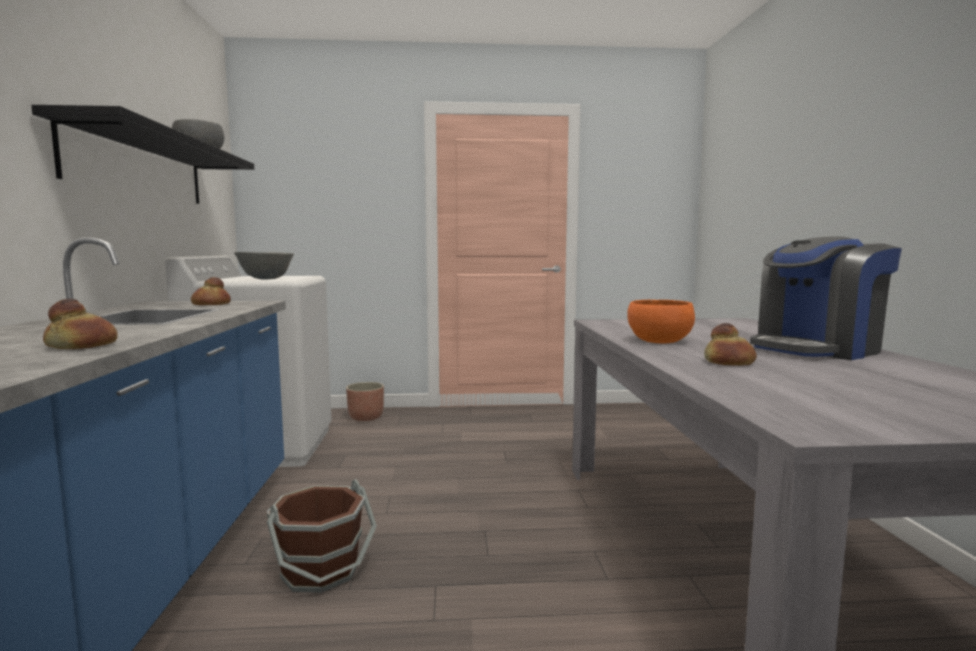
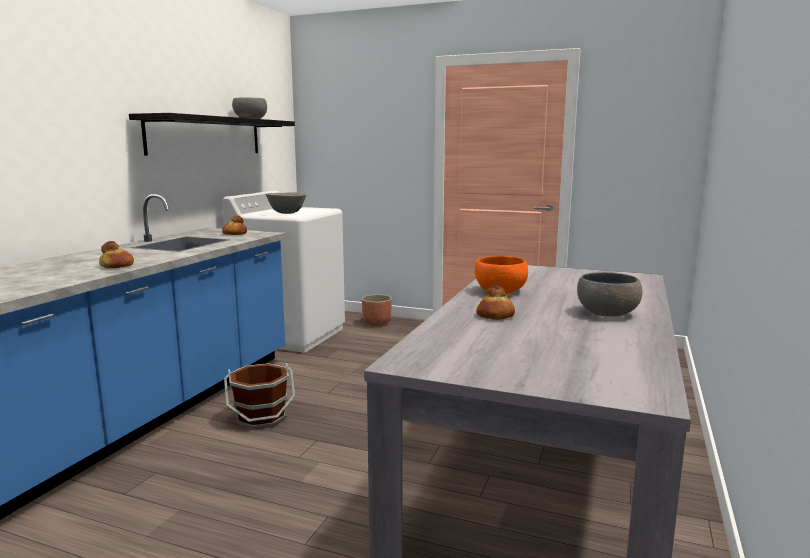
camera: 25 degrees right, 5 degrees up
coffee machine [750,236,902,360] -> grey bowl [577,272,643,316]

